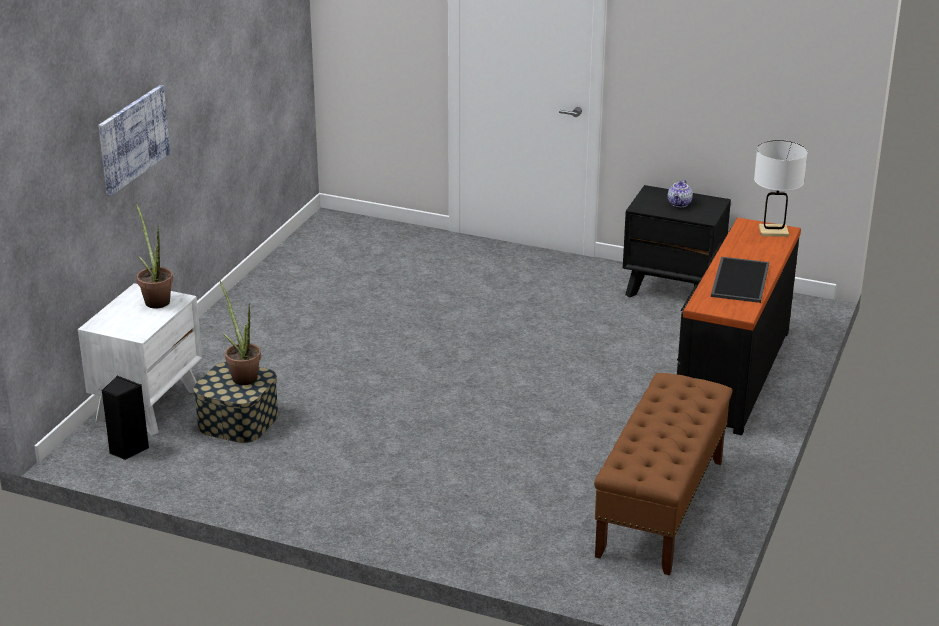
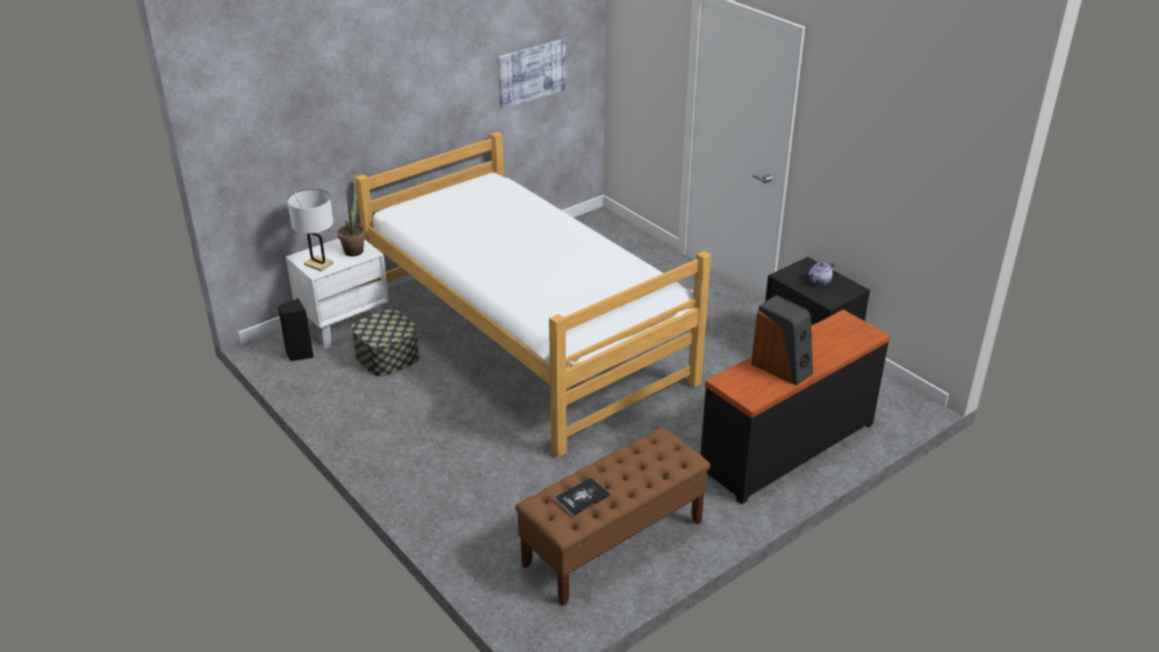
camera: 30 degrees right, 5 degrees up
picture [98,85,170,196] -> picture moved to [498,39,566,109]
potted plant [219,280,261,385] -> none
tray [711,257,769,303] -> speaker [751,295,813,385]
white table lamp [754,140,807,237] -> white table lamp moved to [287,189,334,271]
none -> bed [355,132,711,458]
none -> book [554,477,610,516]

